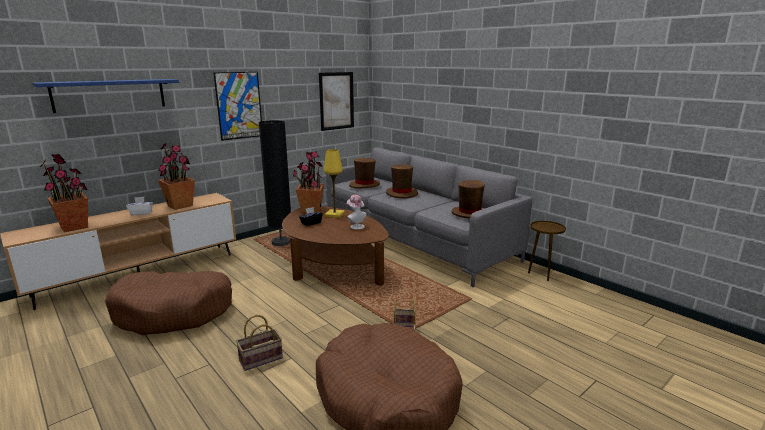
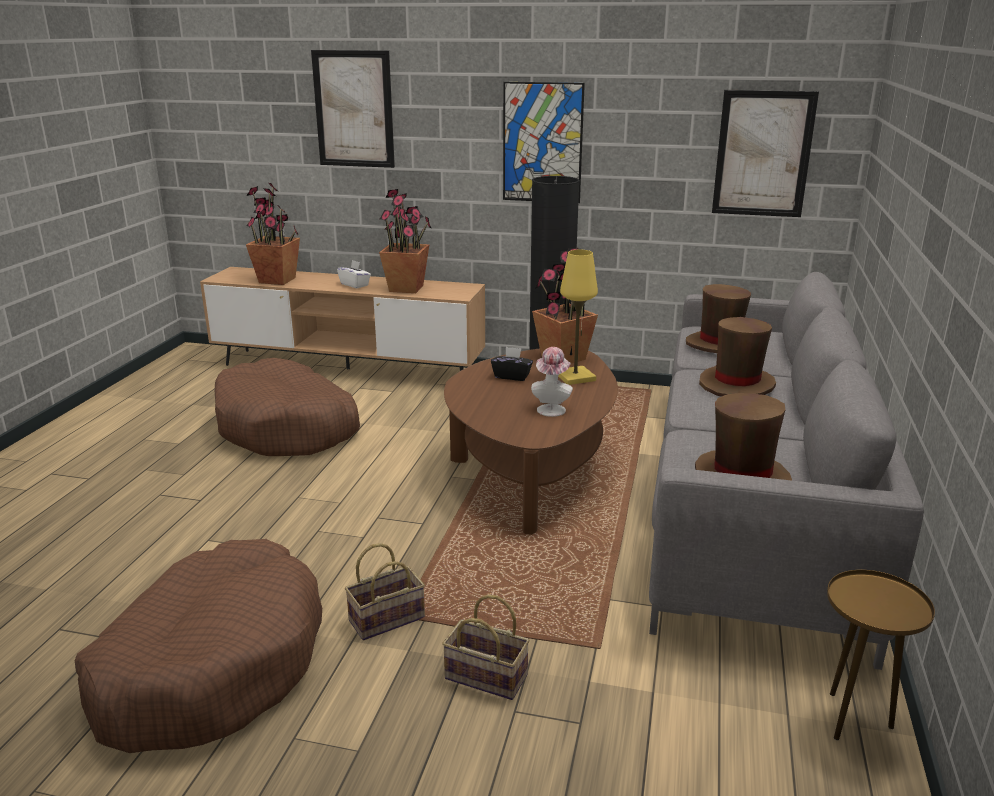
camera: 55 degrees right, 5 degrees up
blue shelf [32,79,179,113] -> picture [311,50,395,168]
basket [236,315,283,371] -> basket moved to [442,594,530,700]

